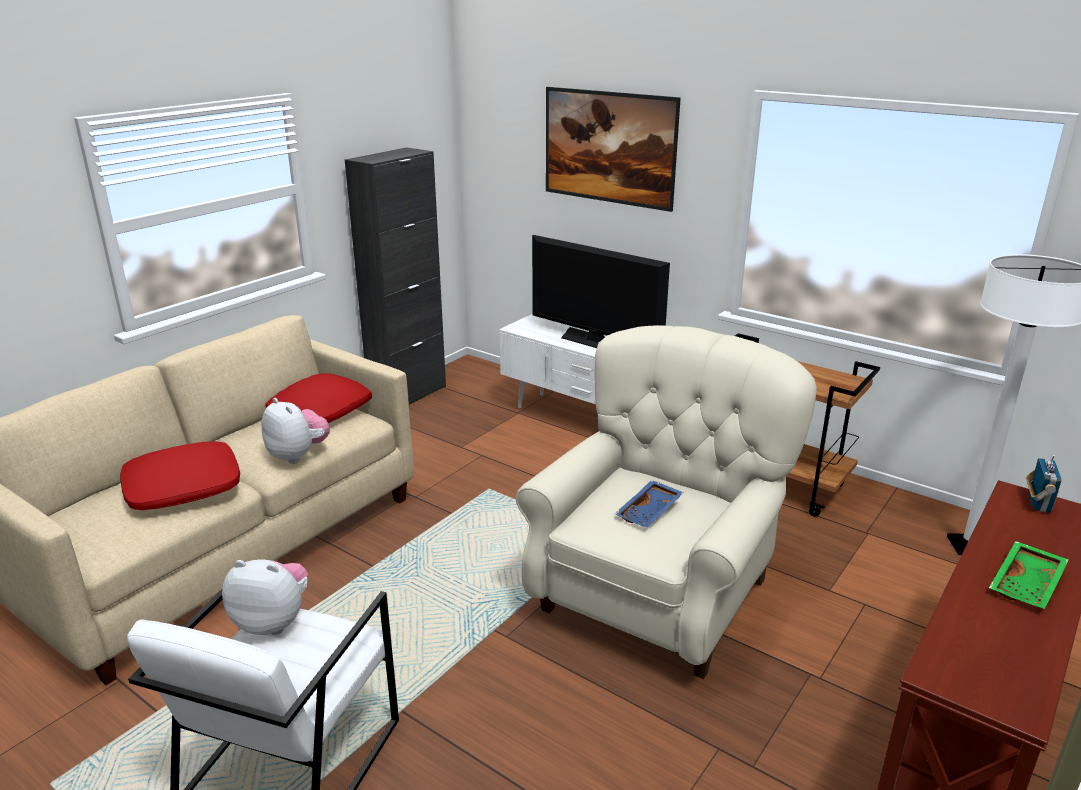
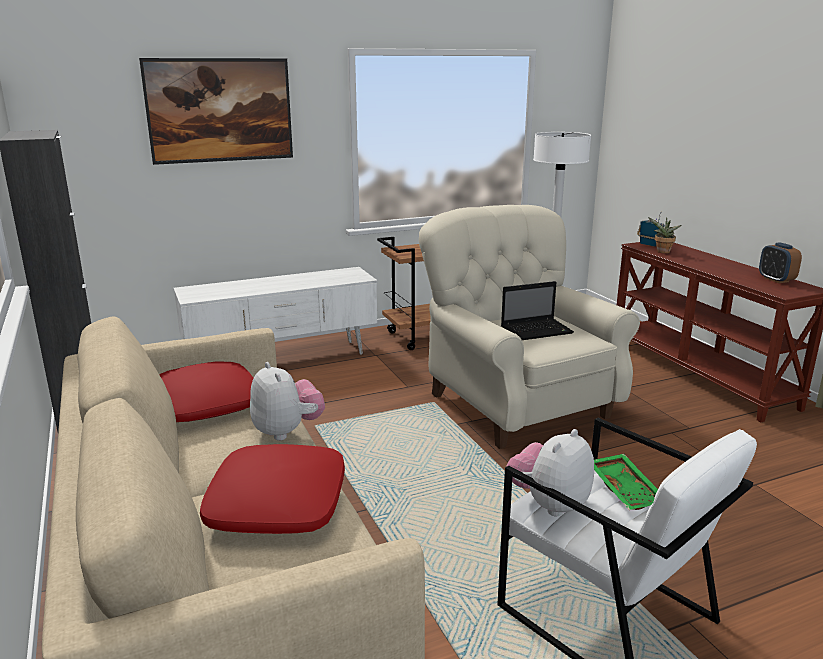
camera: 60 degrees left, 5 degrees down
plush toy [261,398,330,464] -> plush toy turned 75 degrees clockwise [250,362,325,441]
television [532,235,670,348] -> none
blue tray [615,480,684,528] -> laptop [501,281,574,340]
green tray [989,541,1069,609] -> green tray moved to [594,454,658,510]
none -> potted plant [648,217,682,253]
none -> alarm clock [759,242,802,283]

